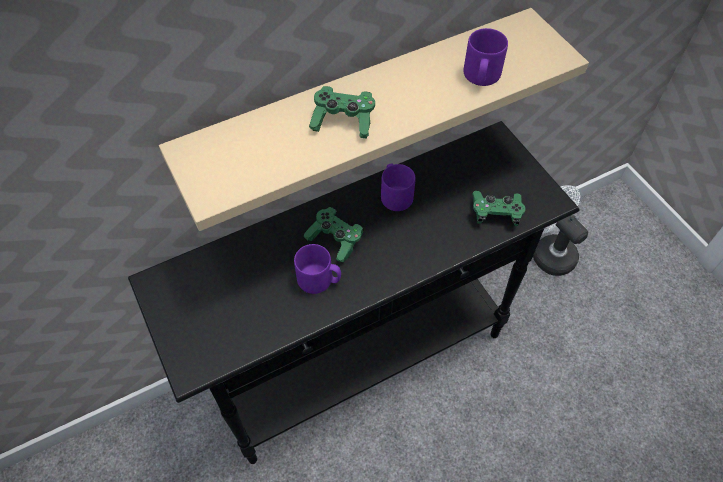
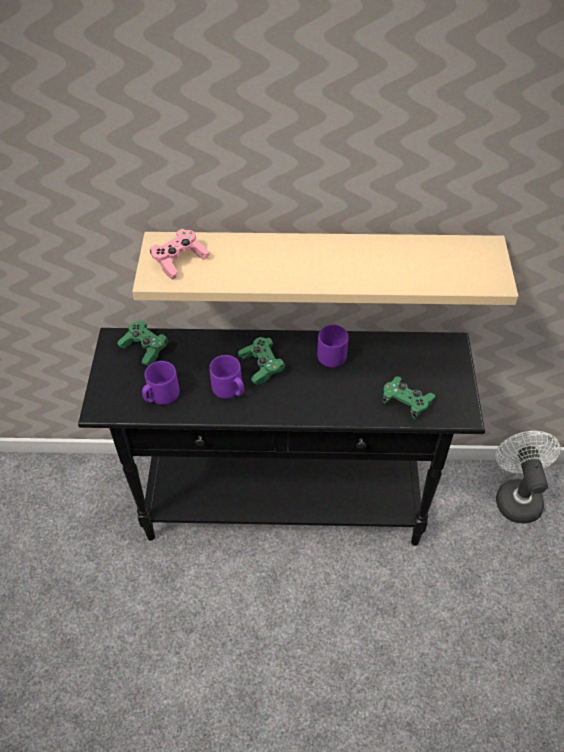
camera: 30 degrees right, 5 degrees down
green game controller [309,86,375,139] -> green game controller moved to [117,320,168,366]
purple mug [464,28,508,86] -> purple mug moved to [142,361,179,405]
none -> pink game controller [150,229,210,280]

